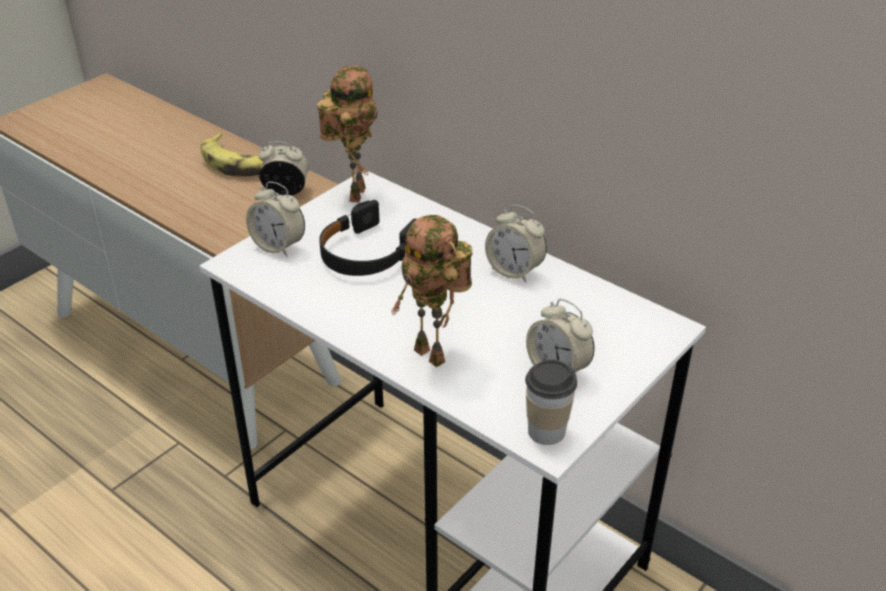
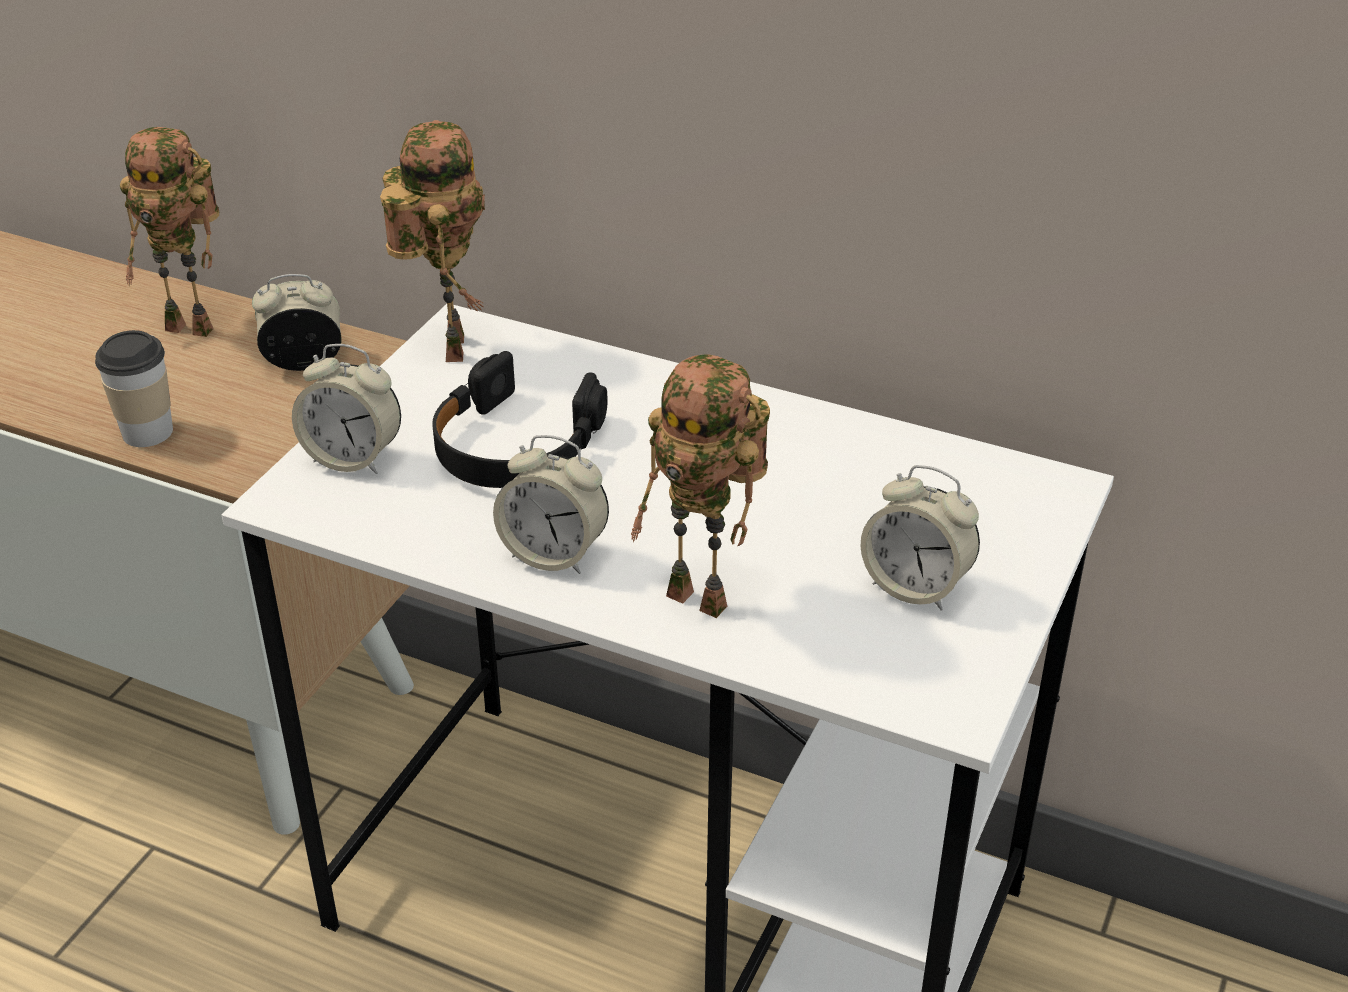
camera: 15 degrees left, 0 degrees up
banana [201,133,263,176] -> toy robot [120,127,219,337]
alarm clock [485,205,547,283] -> alarm clock moved to [493,435,609,574]
cup [525,359,577,445] -> cup moved to [95,330,173,447]

